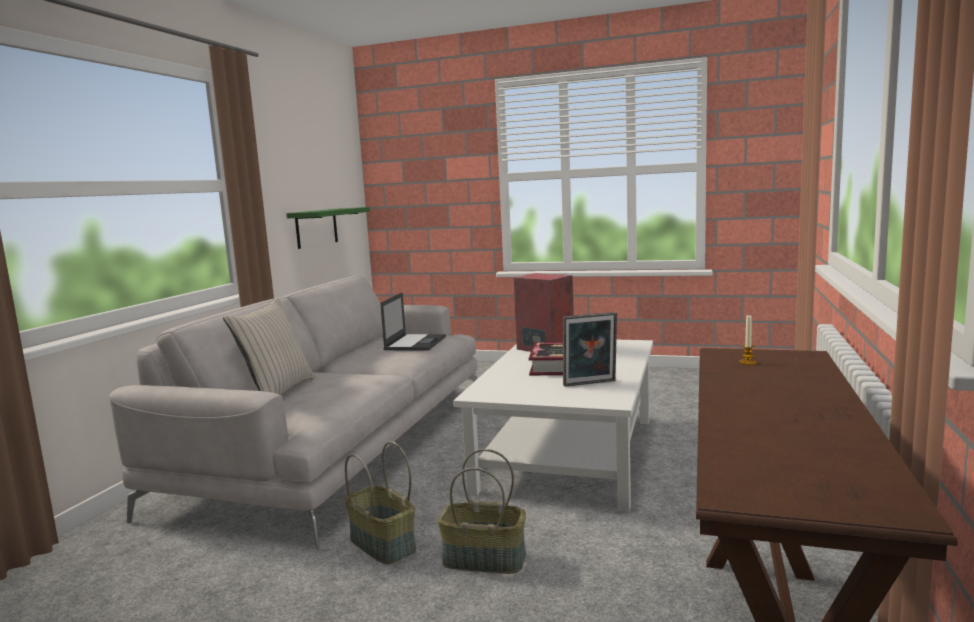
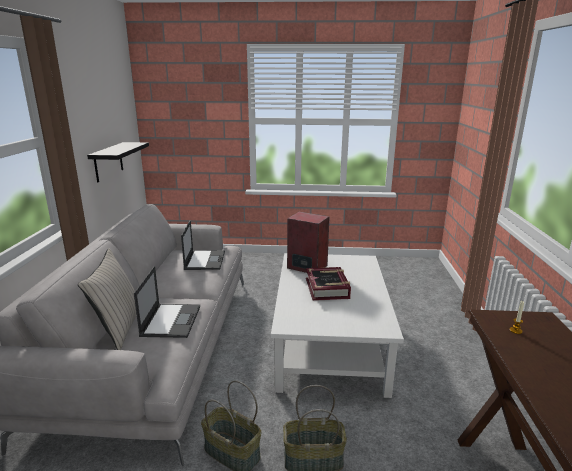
camera: 15 degrees left, 10 degrees up
green shelf [286,207,370,249] -> black shelf [87,142,149,182]
picture frame [563,312,617,387] -> none
none -> laptop [134,266,200,338]

